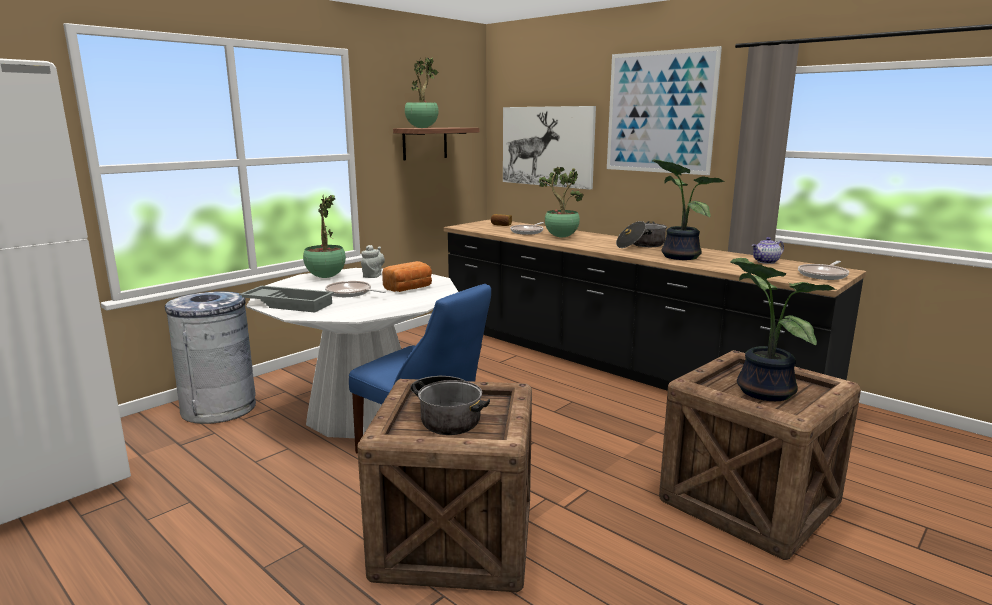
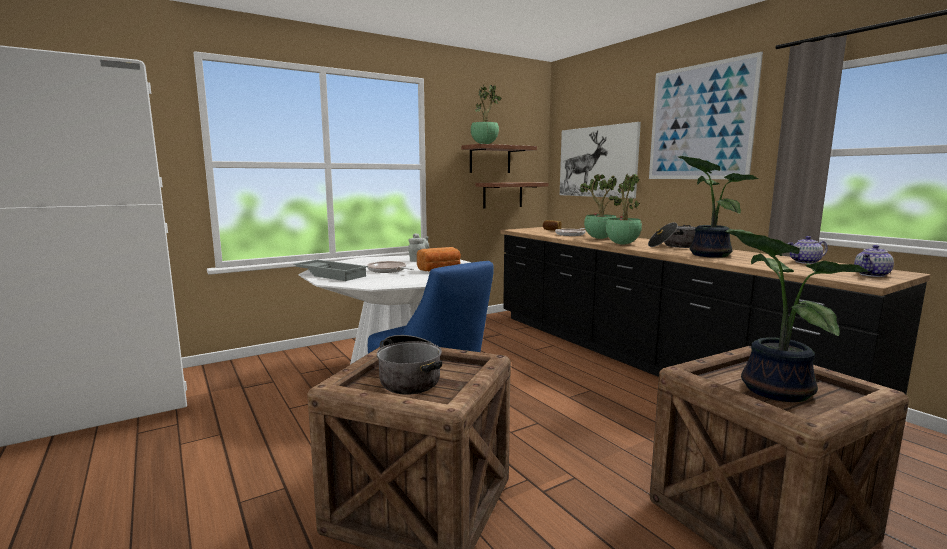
camera: 15 degrees right, 5 degrees down
grey trash can [165,291,256,424] -> none
potted plant [303,195,346,278] -> potted plant moved to [605,174,642,245]
frying pan [798,261,849,280] -> teapot [854,245,894,277]
none -> shelf [475,182,548,209]

